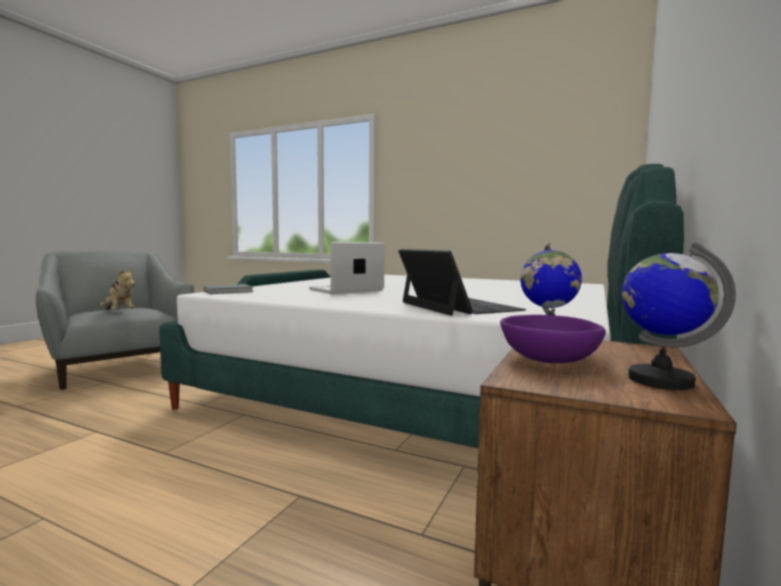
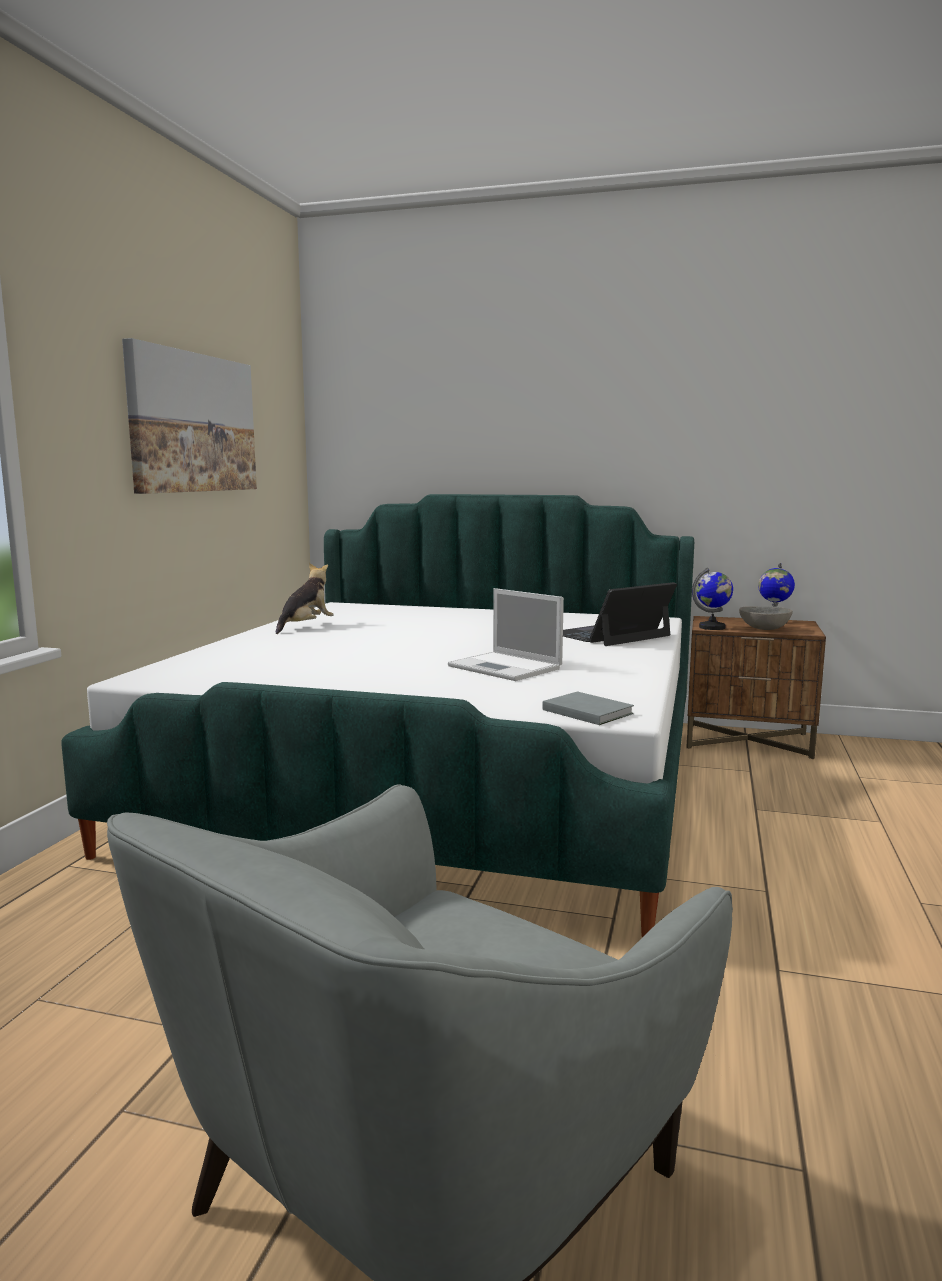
camera: 100 degrees left, 5 degrees up
plush toy [100,268,135,310] -> plush toy moved to [276,563,334,634]
purple bowl [500,315,606,363] -> grey bowl [739,606,793,630]
none -> picture [122,338,257,494]

